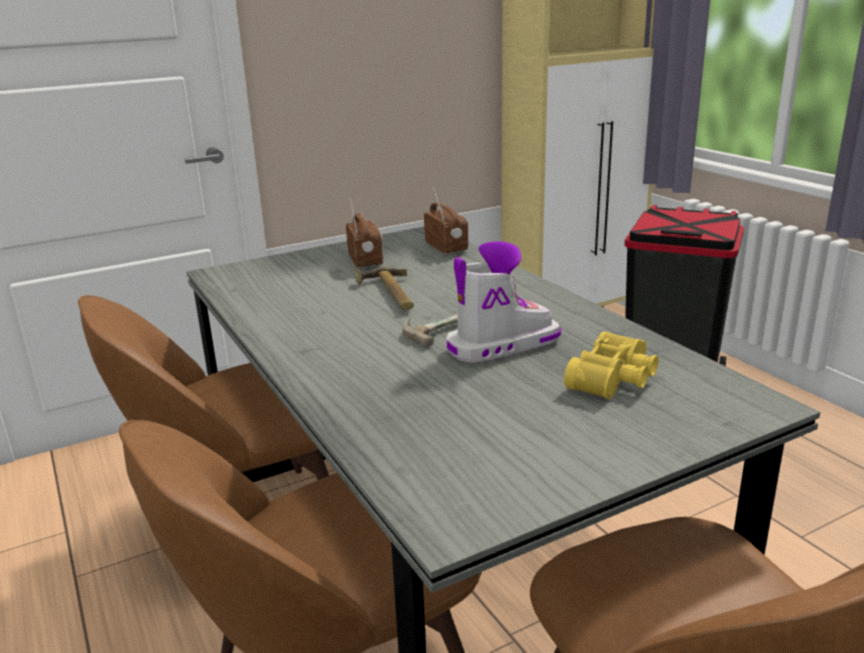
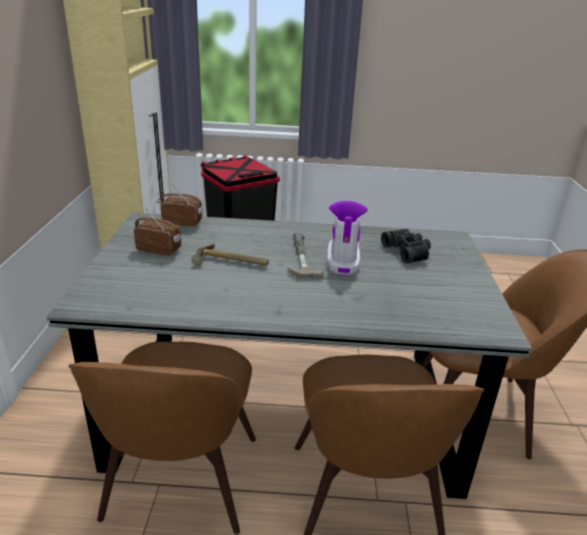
camera: 60 degrees left, 5 degrees up
yellow binoculars [564,332,659,399] -> black binoculars [381,229,431,264]

